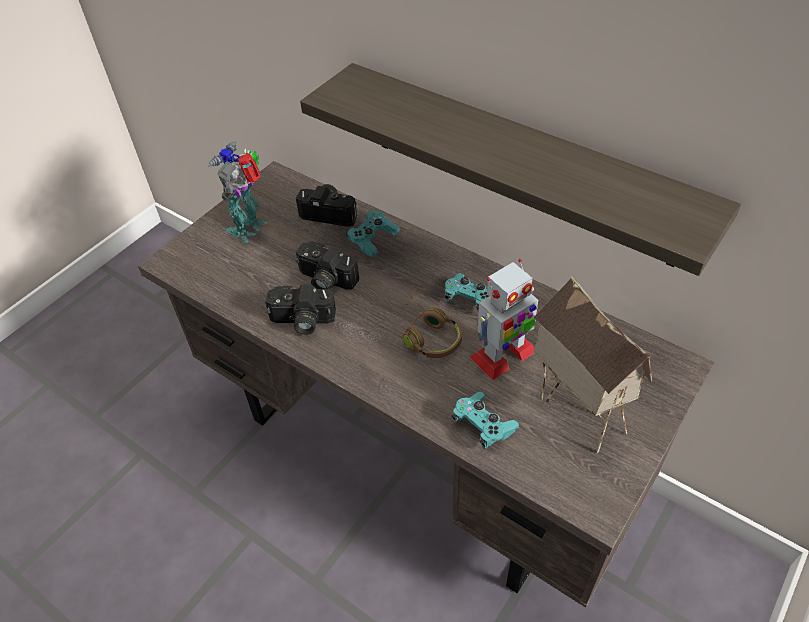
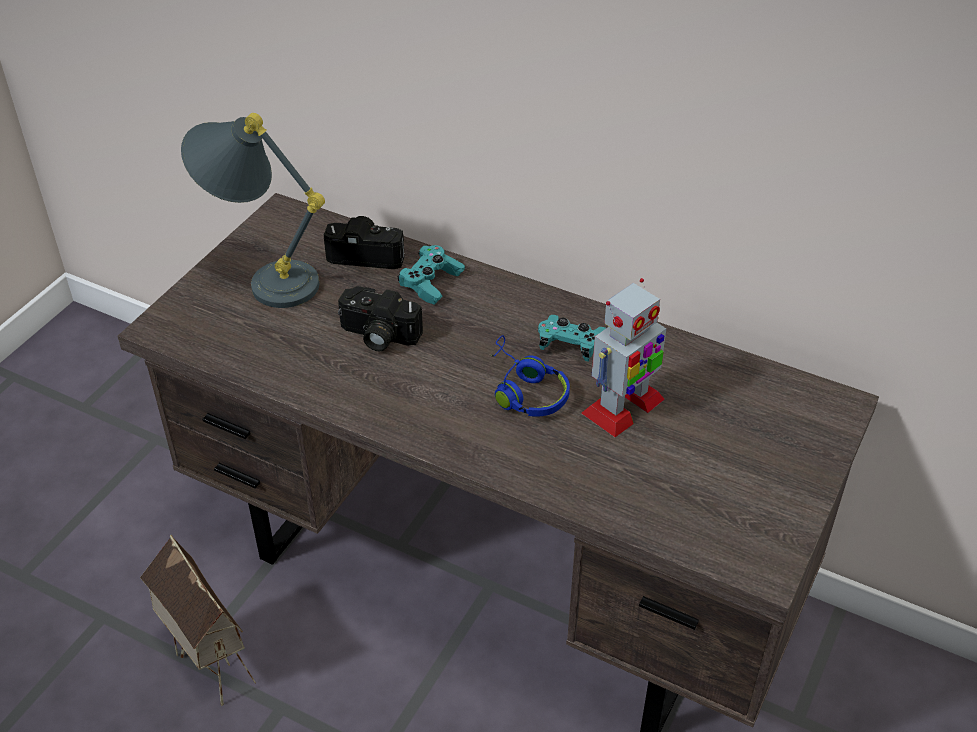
camera: 10 degrees left, 5 degrees down
toy robot [208,141,267,243] -> grey table lamp [181,113,325,308]
camera [265,284,336,335] -> none
shelf [300,63,741,276] -> none
brown headphones [403,289,462,358] -> blue headphones [491,335,570,417]
turquoise game controller [451,392,519,449] -> none
toy house [533,275,652,453] -> toy house moved to [140,535,256,706]

